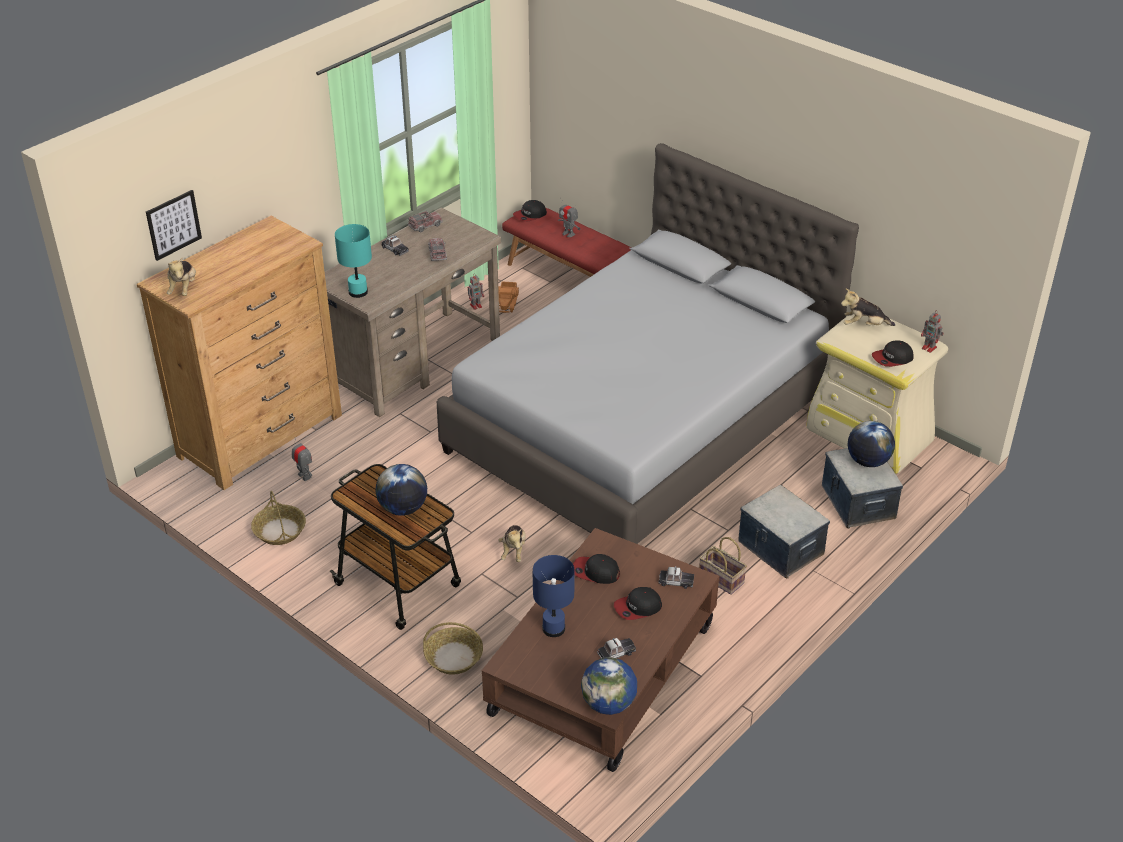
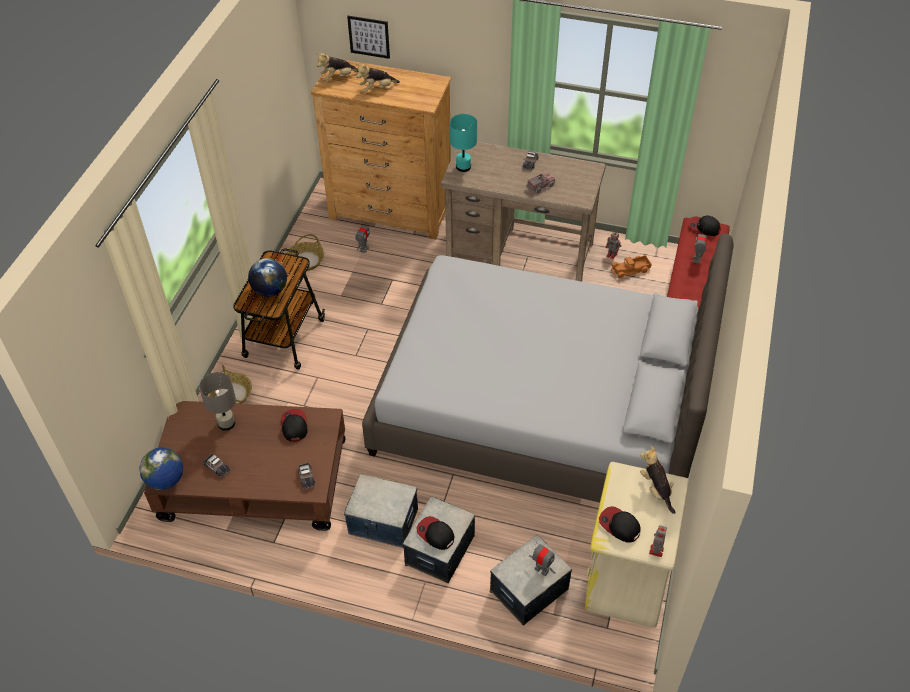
camera: 65 degrees right, 10 degrees up
toy truck [407,210,443,233] -> none
plush toy [498,525,526,562] -> plush toy moved to [356,63,400,92]
blue table lamp [533,555,575,637] -> grey table lamp [199,372,236,431]
cap [614,587,662,620] -> cap moved to [417,516,454,550]
basket [699,537,747,595] -> storage box [344,474,418,548]
globe [848,421,895,467] -> toy robot [529,542,556,576]

